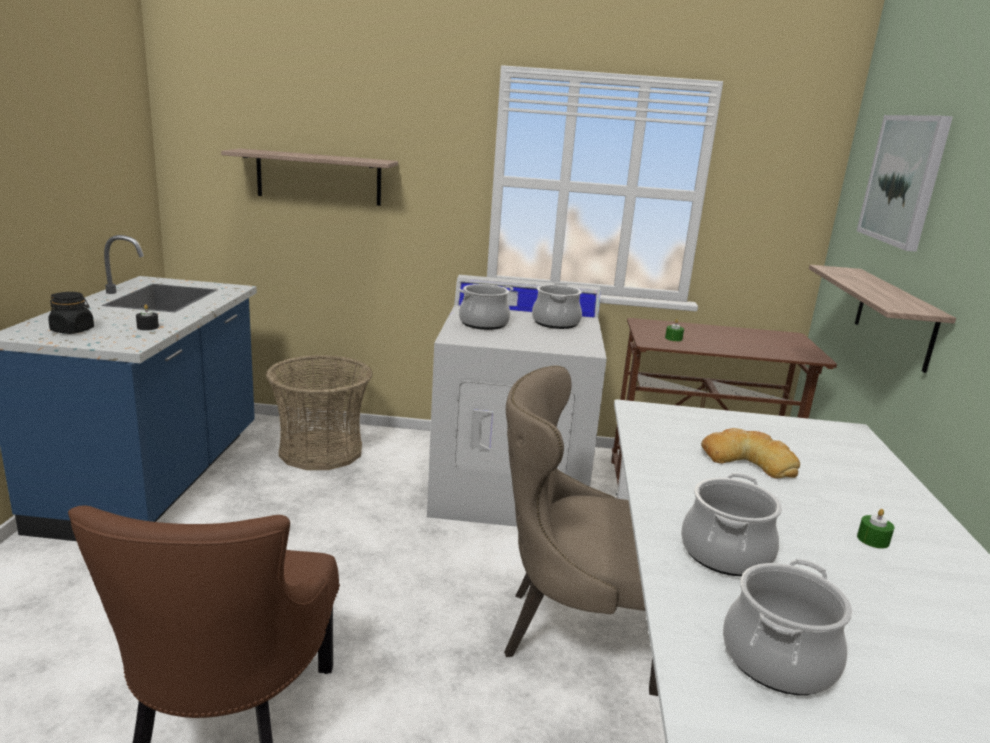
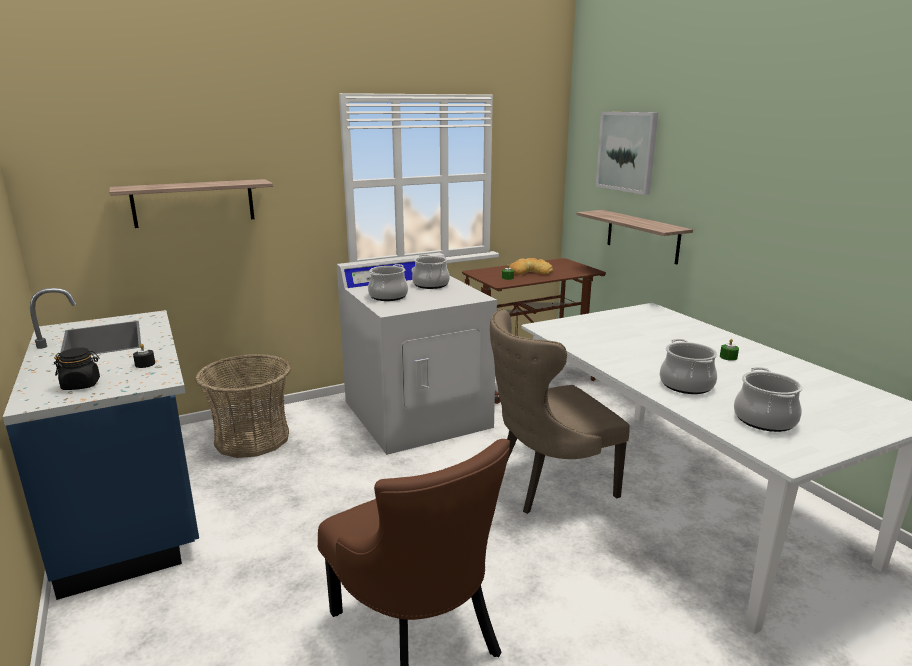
camera: 30 degrees left, 0 degrees up
bread [701,428,800,479] -> bread moved to [509,258,553,275]

